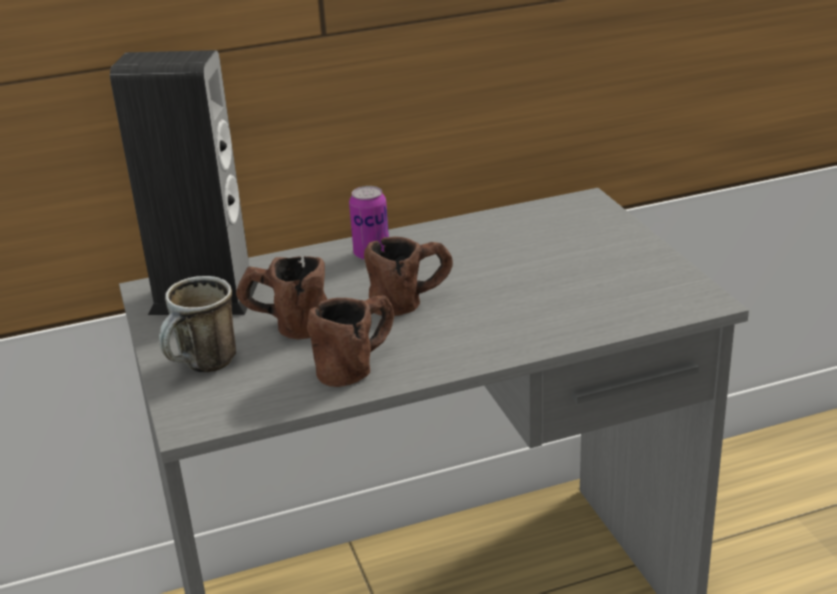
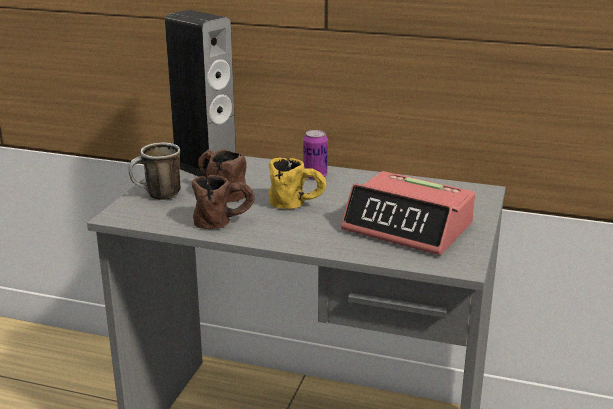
camera: 35 degrees right, 5 degrees down
brown mug [364,237,453,316] -> yellow mug [268,158,326,209]
none -> alarm clock [341,171,475,255]

